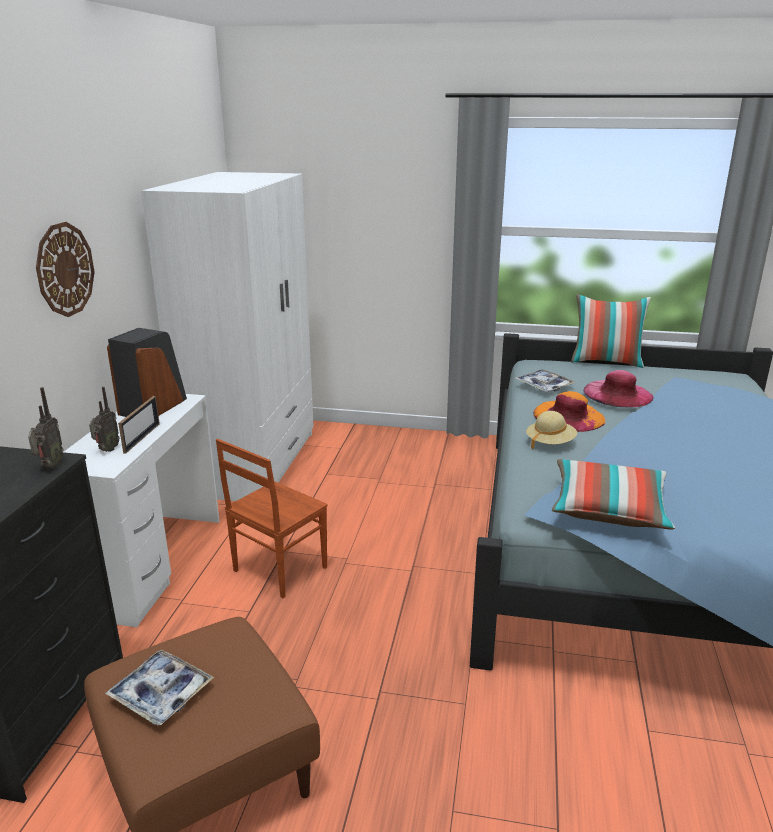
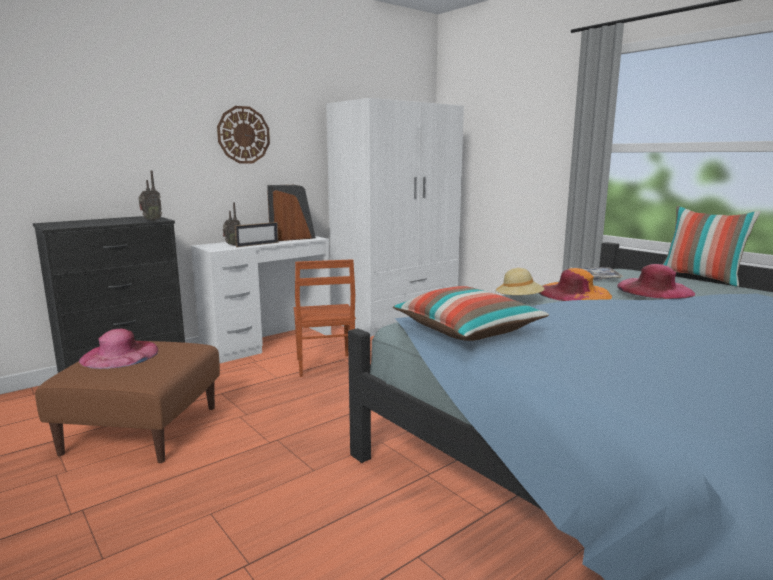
camera: 40 degrees right, 10 degrees down
tray [105,650,214,726] -> pink hat [79,329,158,369]
brown chair [216,439,328,598] -> brown chair turned 90 degrees counterclockwise [293,259,356,377]

